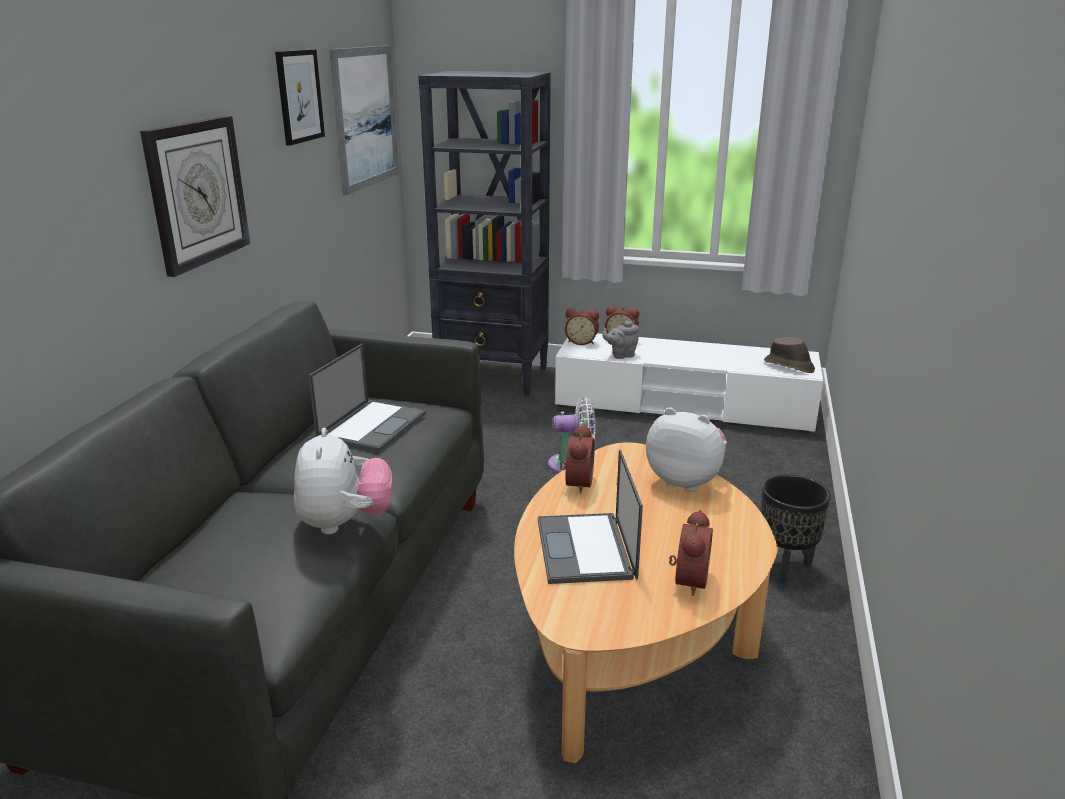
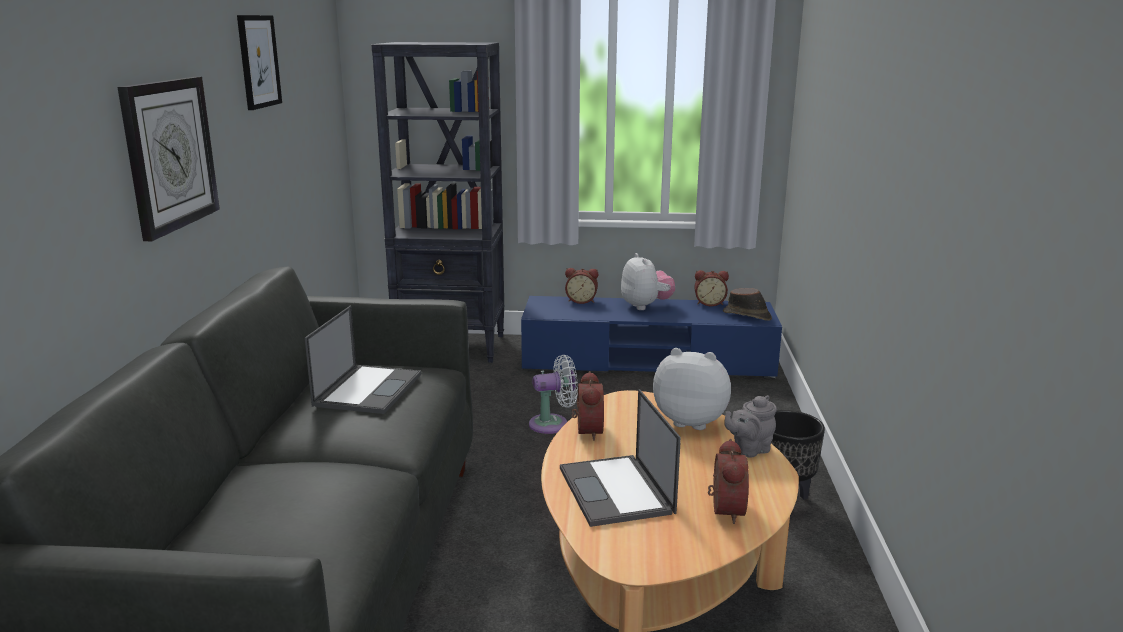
camera: 10 degrees left, 5 degrees down
plush toy [294,428,392,535] -> plush toy moved to [621,253,675,310]
picture [329,46,398,195] -> none
white tv stand [555,333,823,433] -> blue tv stand [521,296,782,378]
alarm clock [565,308,599,345] -> alarm clock moved to [694,270,729,306]
grey teapot [603,320,639,359] -> grey teapot moved to [724,395,777,457]

